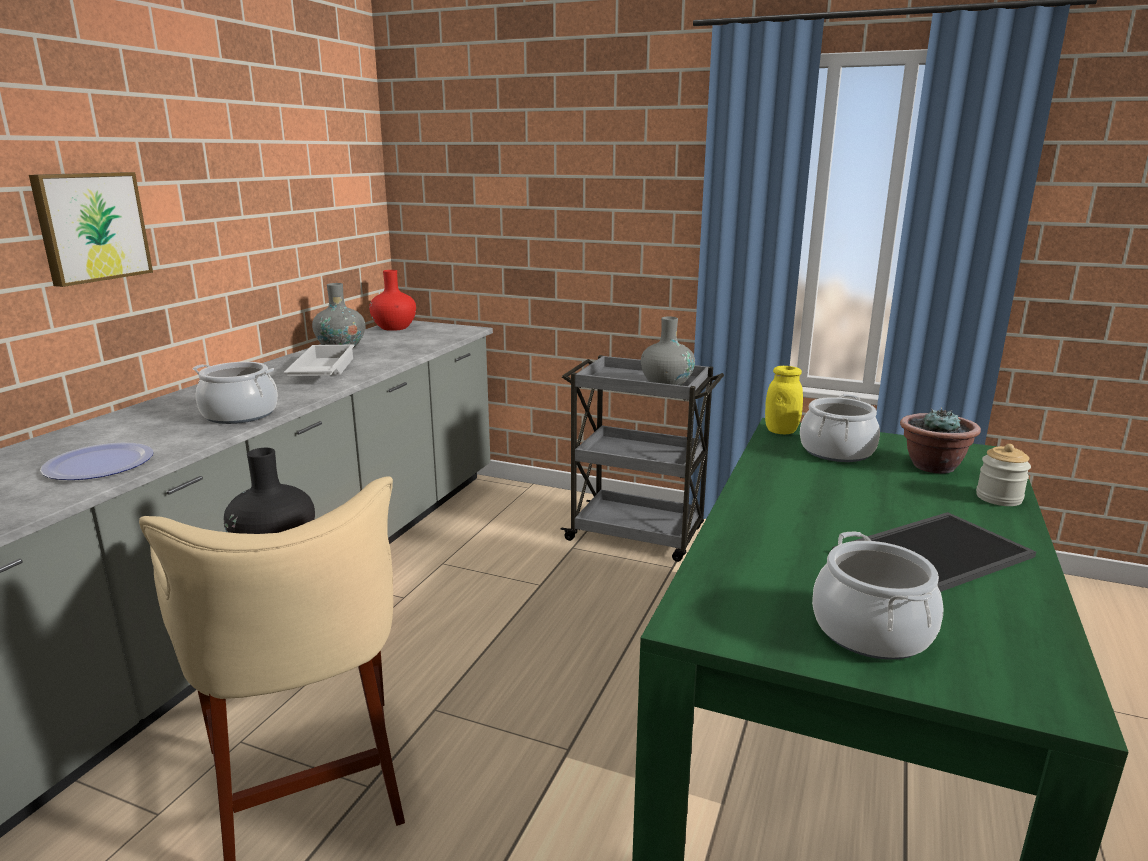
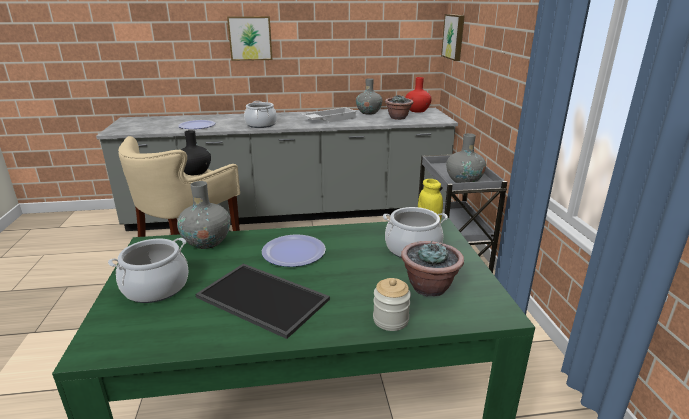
camera: 60 degrees right, 5 degrees up
none -> grey vase [177,181,231,249]
none -> plate [262,234,326,267]
none -> potted plant [385,95,413,120]
none -> picture [441,14,465,61]

